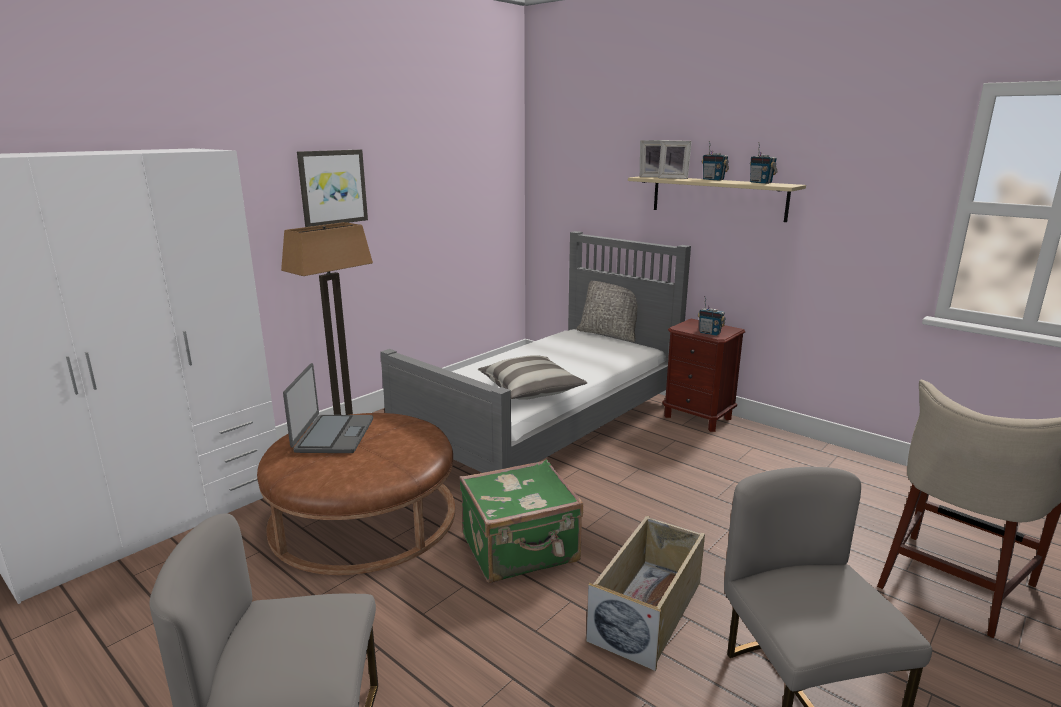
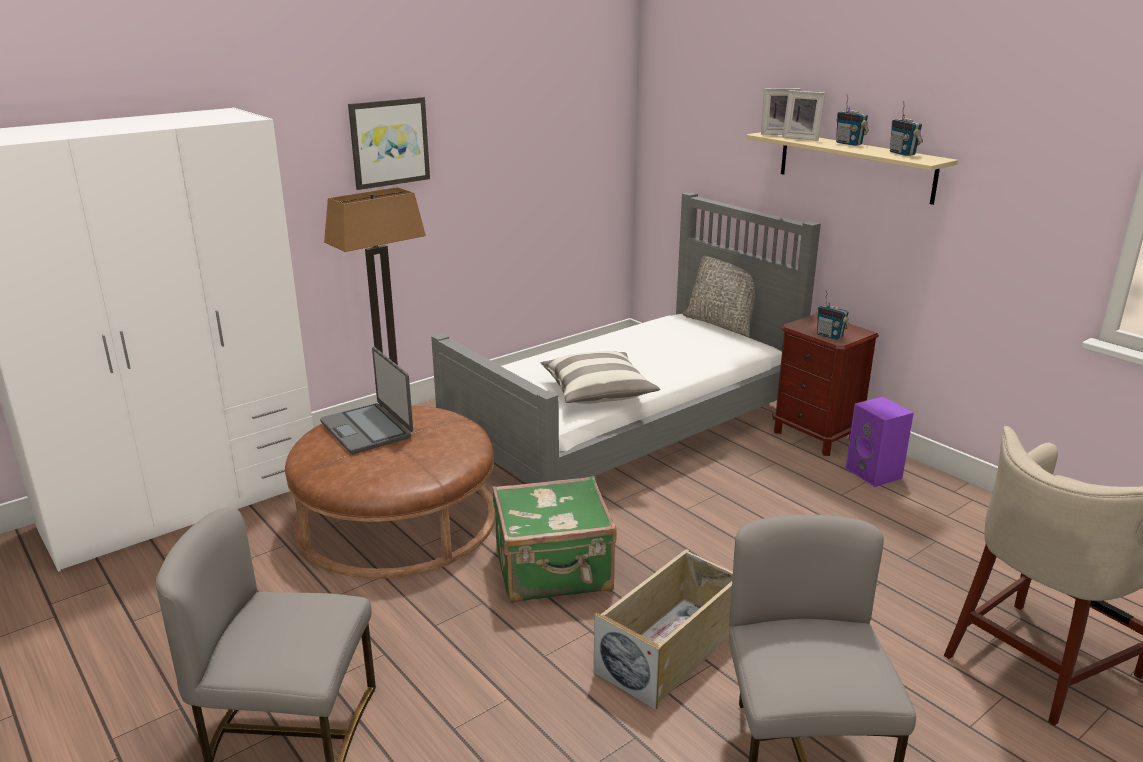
camera: 10 degrees right, 5 degrees up
laptop [283,363,373,453] -> laptop turned 135 degrees clockwise [320,347,413,454]
none -> purple speaker [846,397,914,487]

